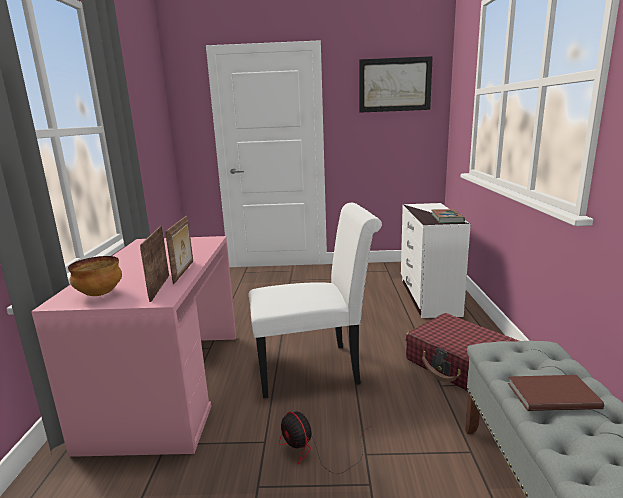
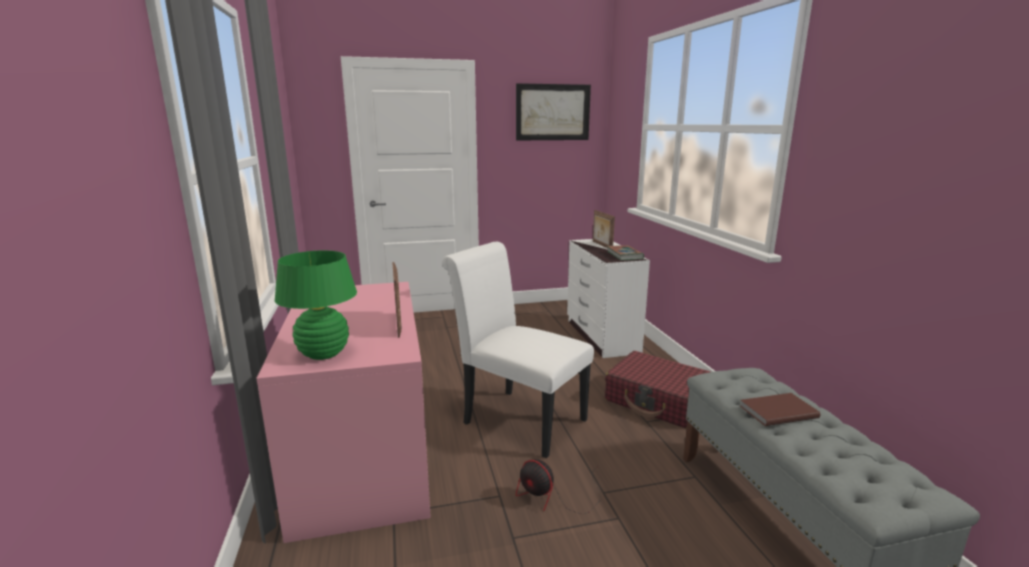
camera: 15 degrees left, 0 degrees up
bowl [68,256,122,296] -> green table lamp [274,250,357,360]
picture frame [140,226,169,302] -> picture frame moved to [593,210,615,248]
white chair [249,203,382,399] -> white chair turned 120 degrees counterclockwise [442,242,594,458]

